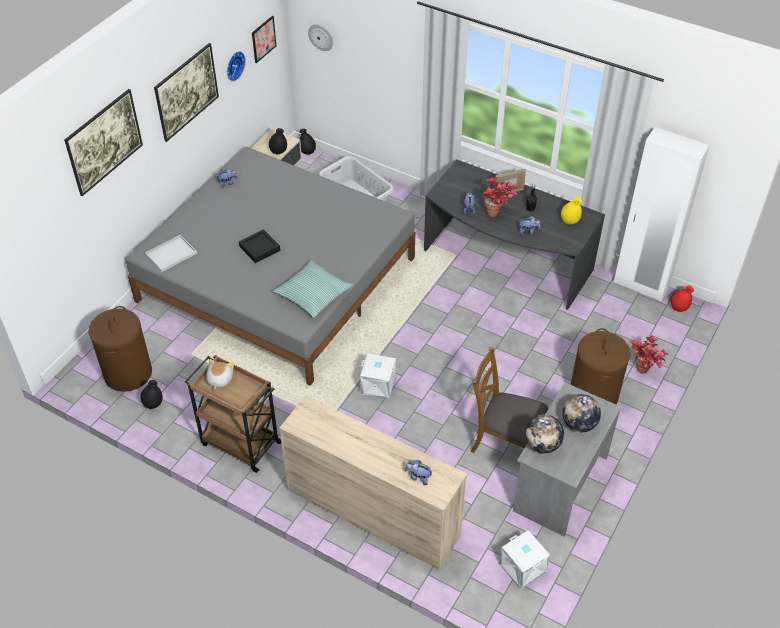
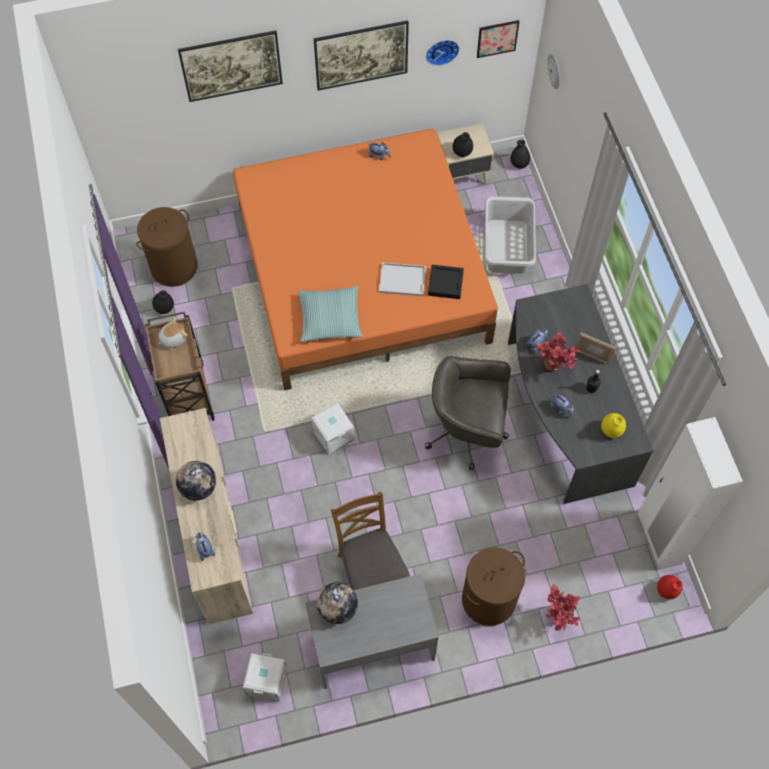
camera: 45 degrees right, 15 degrees up
grey bed [125,147,415,386] -> orange bed [233,128,498,391]
white tray [145,235,197,272] -> white tray moved to [379,262,426,296]
black tray [239,229,280,263] -> black tray moved to [428,265,464,299]
globe [562,394,601,432] -> globe moved to [176,461,216,501]
none -> grey office chair [425,356,511,470]

